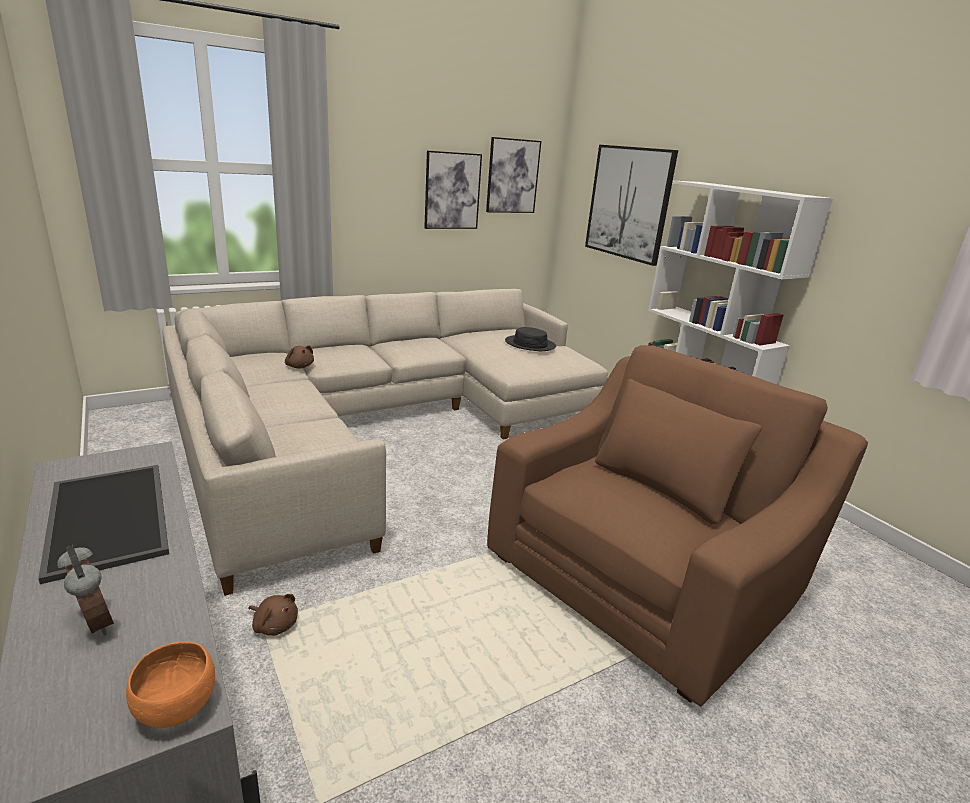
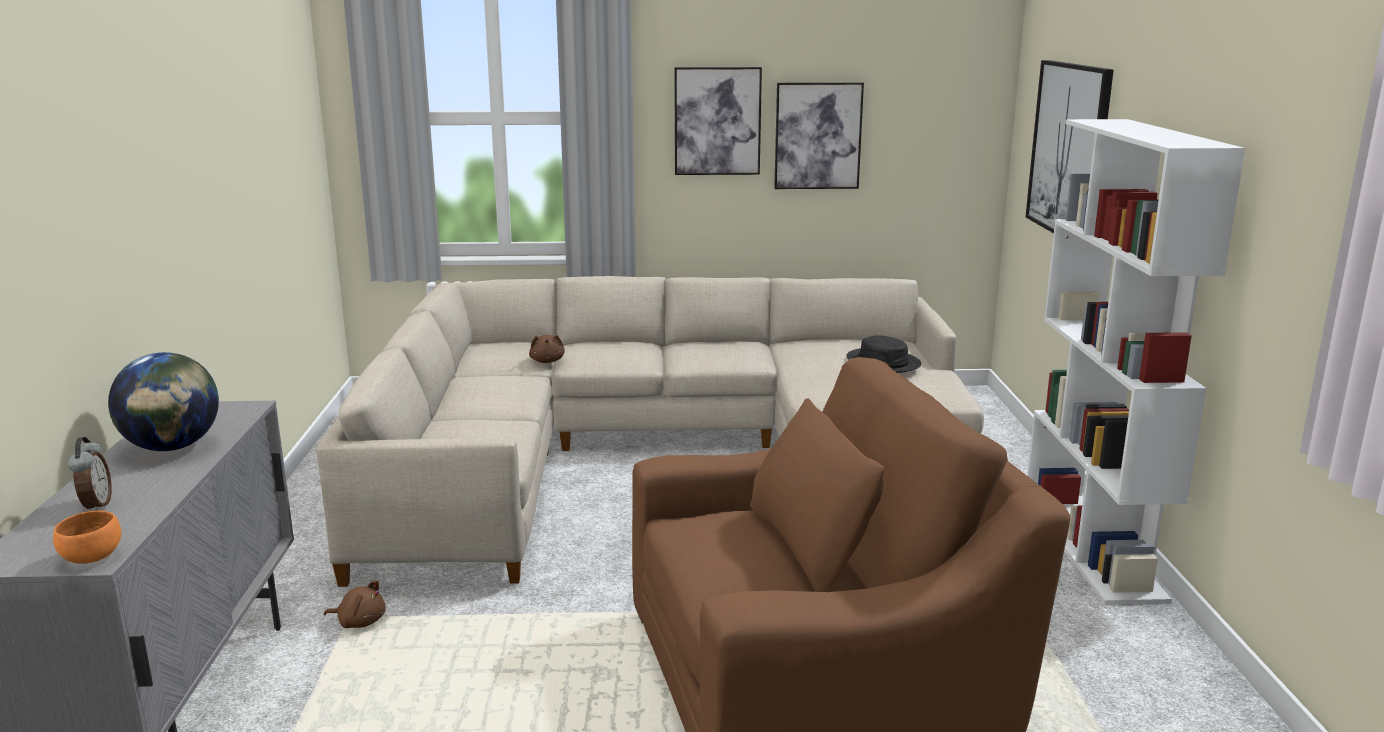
camera: 30 degrees right, 5 degrees down
tray [38,465,169,584] -> globe [108,352,219,451]
brown plush toy [248,594,298,636] -> brown plush toy turned 45 degrees counterclockwise [324,581,386,628]
picture [486,137,541,213] -> picture moved to [674,67,762,175]

